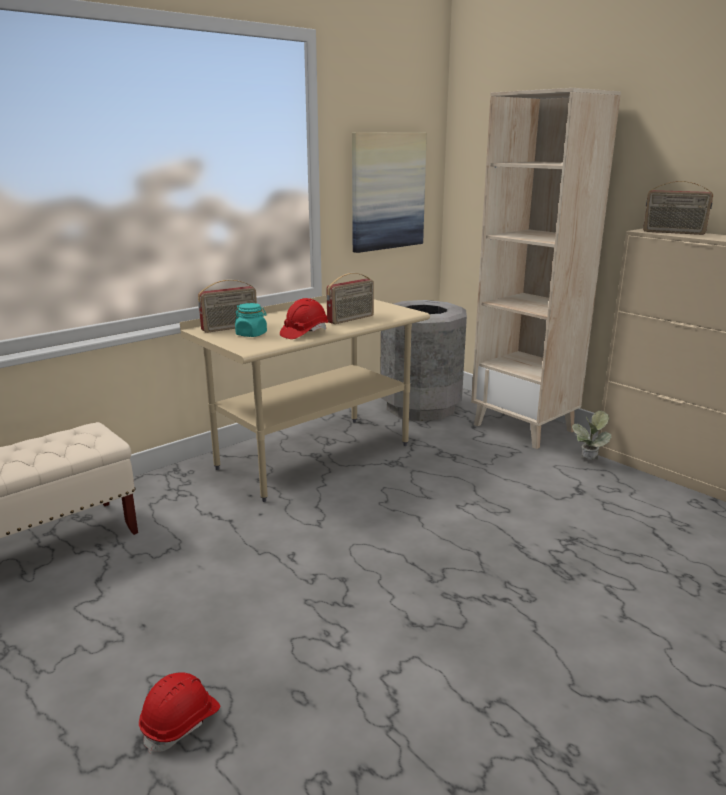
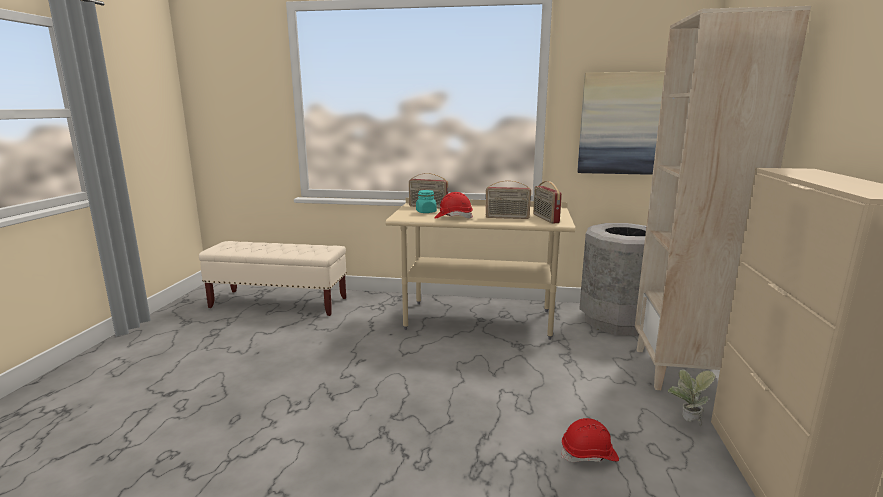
camera: 50 degrees right, 5 degrees down
red hard hat [139,672,220,754] -> red hard hat moved to [561,418,619,462]
radio [643,181,713,235] -> radio moved to [533,181,562,224]

